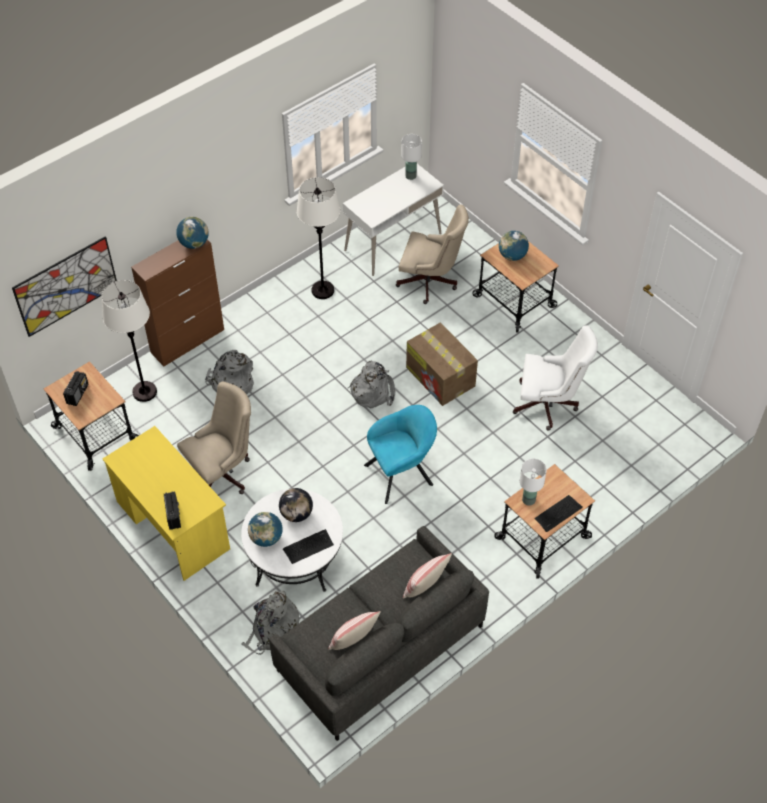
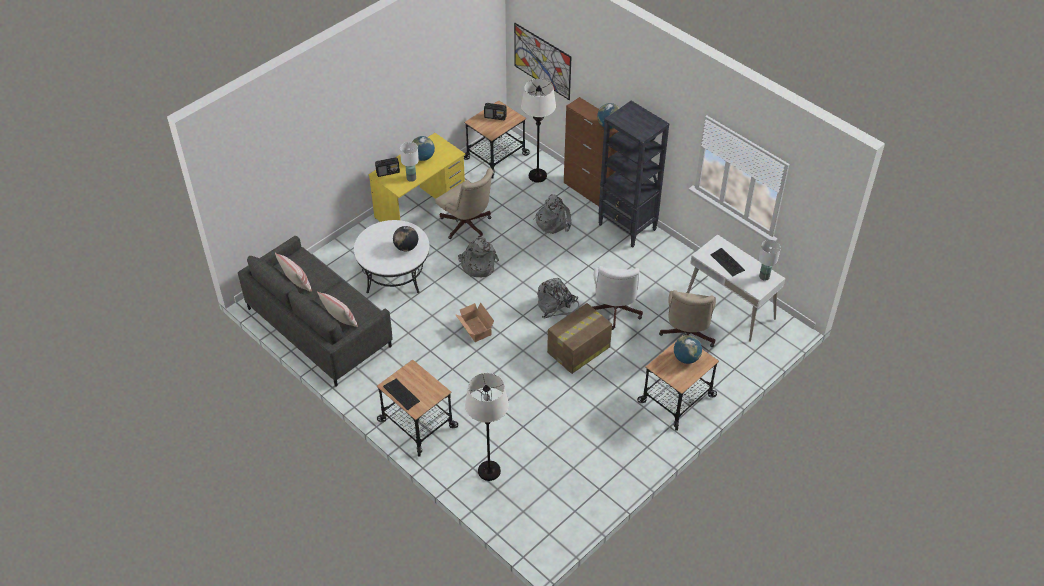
camera: 85 degrees right, 5 degrees down
grey backpack [241,591,299,655] -> grey backpack moved to [458,237,499,277]
globe [248,512,283,547] -> globe moved to [412,136,435,161]
keyboard [283,529,334,564] -> keyboard moved to [710,248,745,276]
white floor lamp [296,177,340,299] -> white floor lamp moved to [465,373,509,481]
turquoise armchair [364,405,437,504] -> cardboard box [455,302,494,342]
white office chair [513,325,598,431] -> white office chair moved to [593,266,643,330]
white table lamp [520,459,547,506] -> white table lamp moved to [400,142,419,182]
none -> black bookcase [598,101,669,248]

